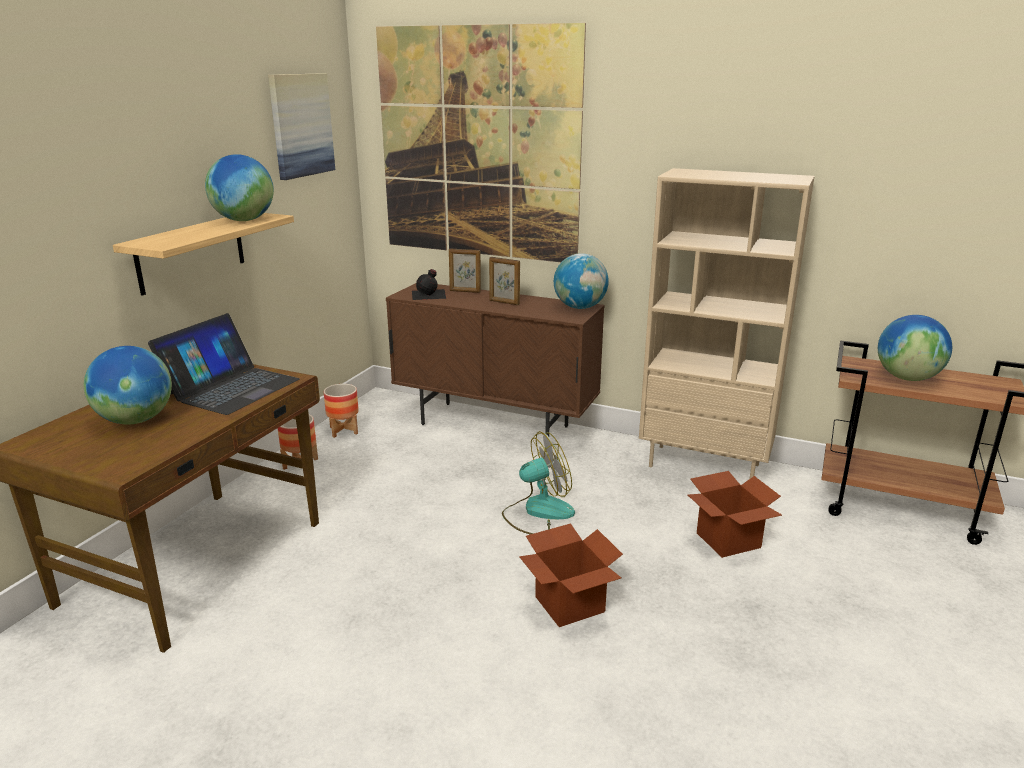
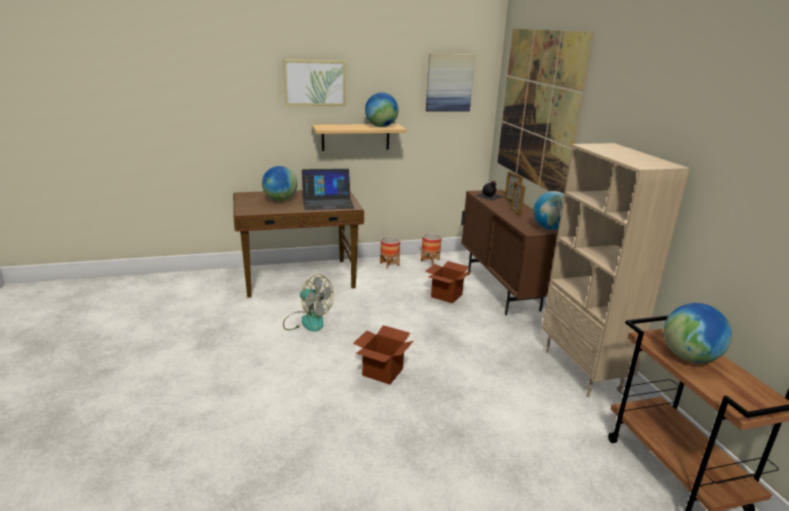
camera: 50 degrees right, 0 degrees up
fan [502,431,575,534] -> fan moved to [283,274,333,331]
cardboard box [688,471,782,558] -> cardboard box moved to [425,261,472,304]
none -> picture [283,59,346,106]

